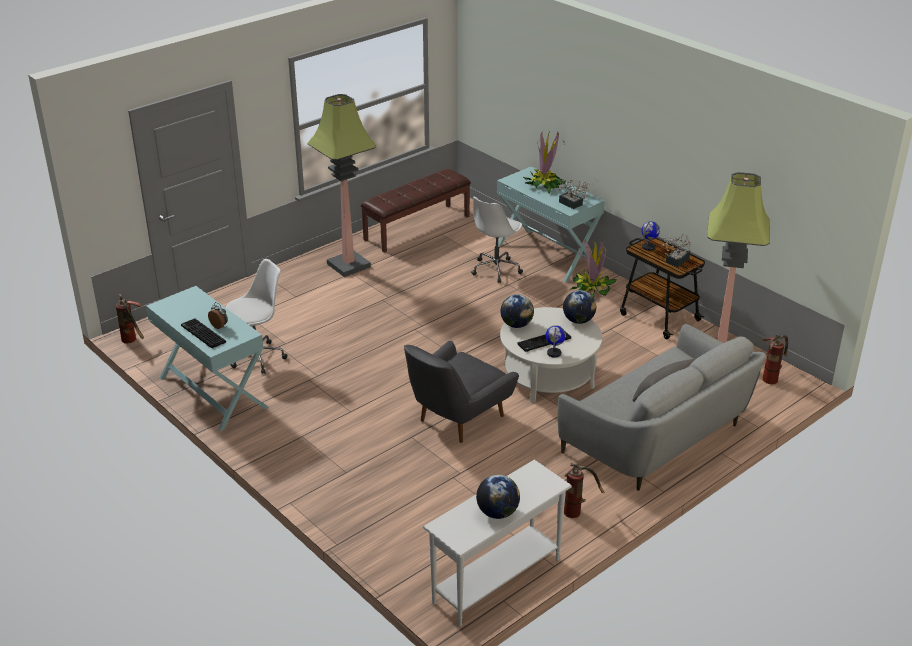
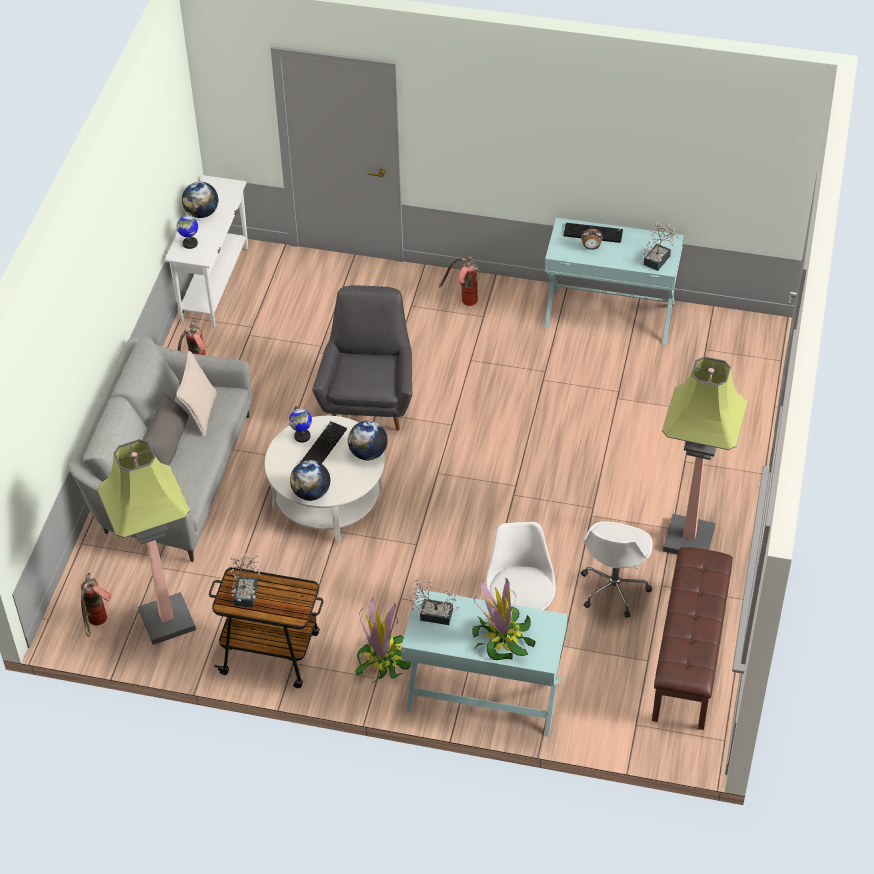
camera: 145 degrees right, 15 degrees up
fire extinguisher [116,293,144,343] -> fire extinguisher moved to [438,257,479,306]
white office chair [226,259,288,374] -> white office chair moved to [581,521,653,618]
globe [641,221,660,251] -> globe moved to [177,212,198,249]
none -> beige pillow [177,351,217,436]
none -> potted plant [644,222,678,271]

